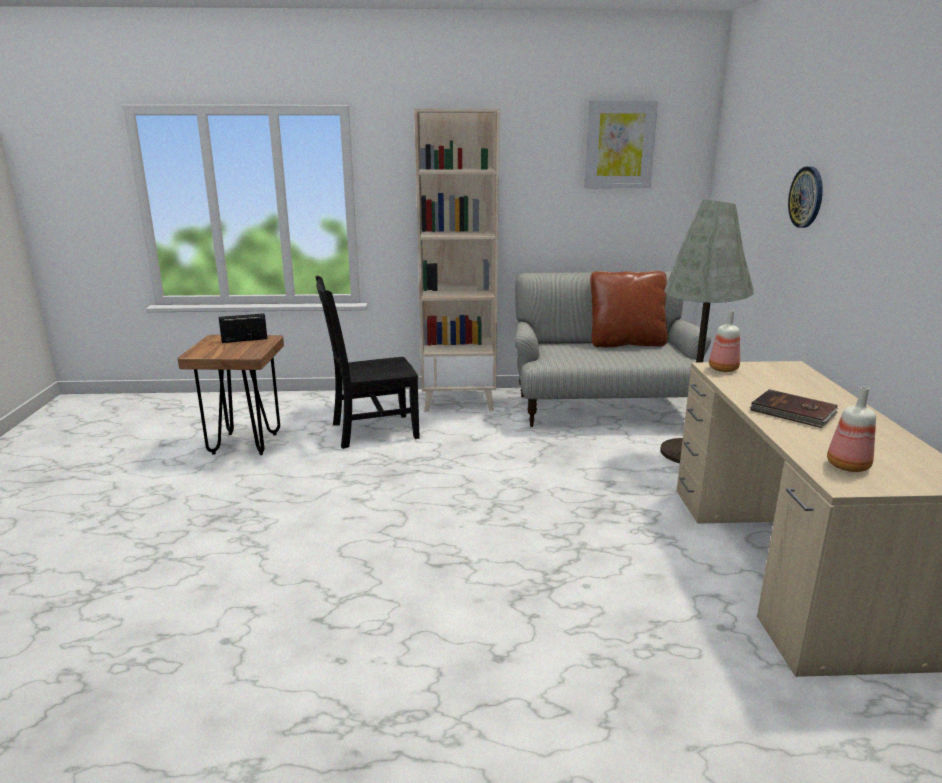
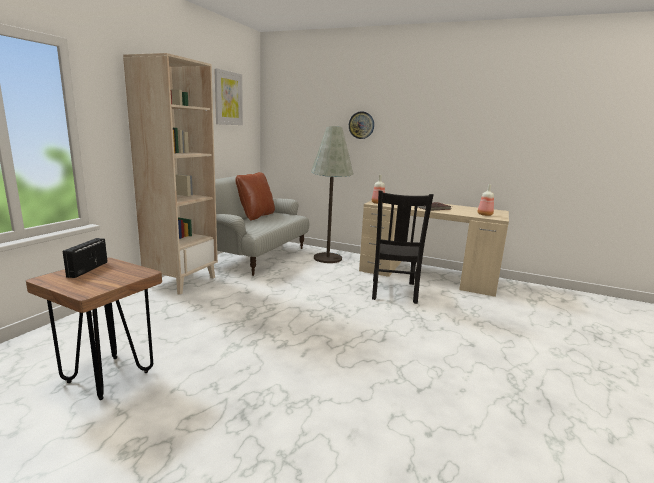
camera: 65 degrees left, 5 degrees down
black chair [316,276,420,449] -> black chair moved to [372,190,434,304]

